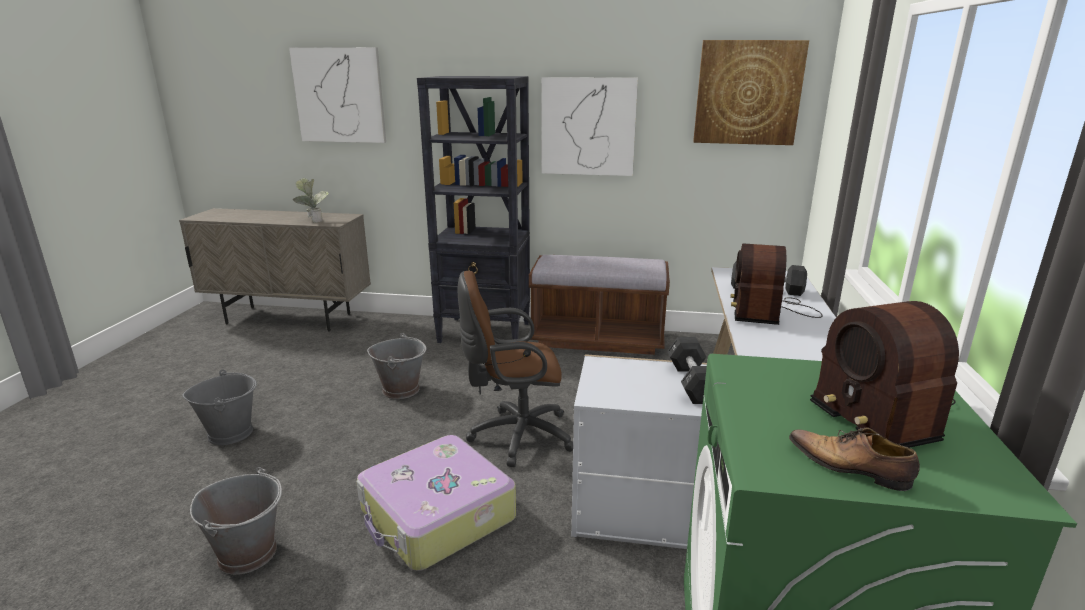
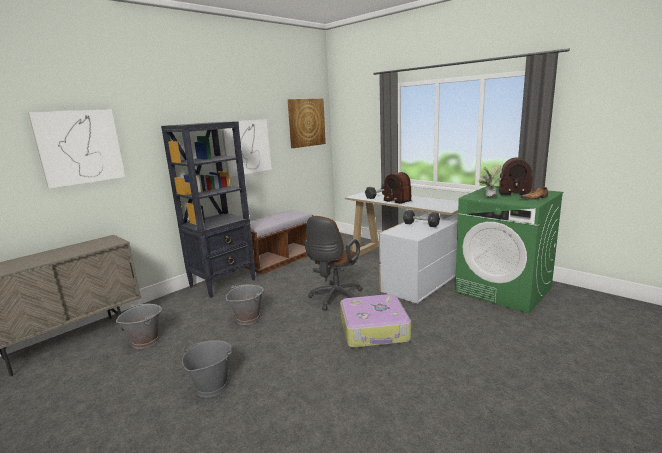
camera: 55 degrees left, 5 degrees down
grey bucket [190,467,282,575] -> grey bucket moved to [116,304,162,349]
potted plant [293,178,329,223] -> potted plant moved to [478,164,502,198]

